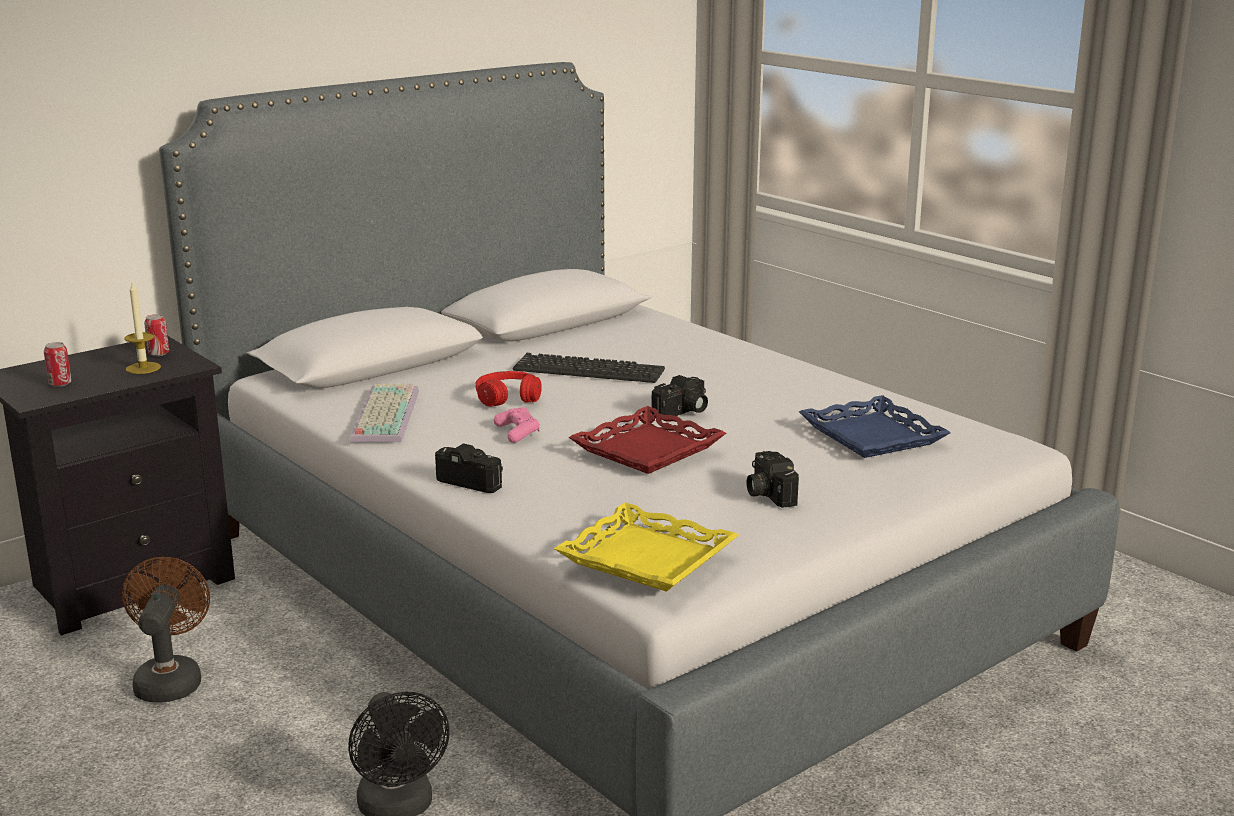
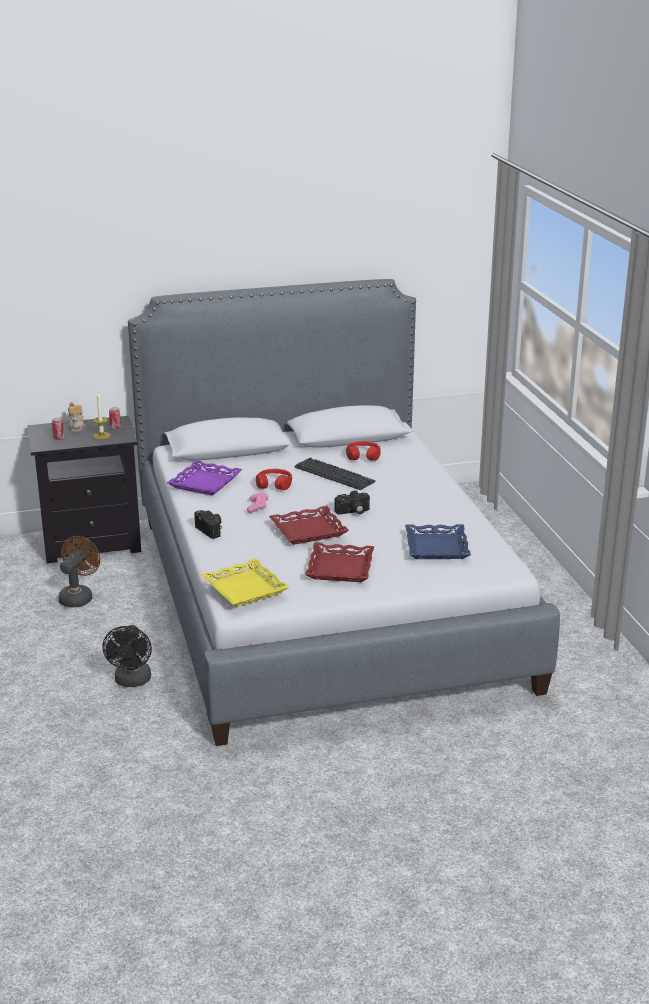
camera: 25 degrees right, 5 degrees up
keyboard [350,384,419,443] -> purple tray [167,460,243,496]
camera [746,451,799,508] -> red tray [305,543,374,582]
none -> teapot [68,402,85,432]
none -> red headphones [346,441,381,461]

